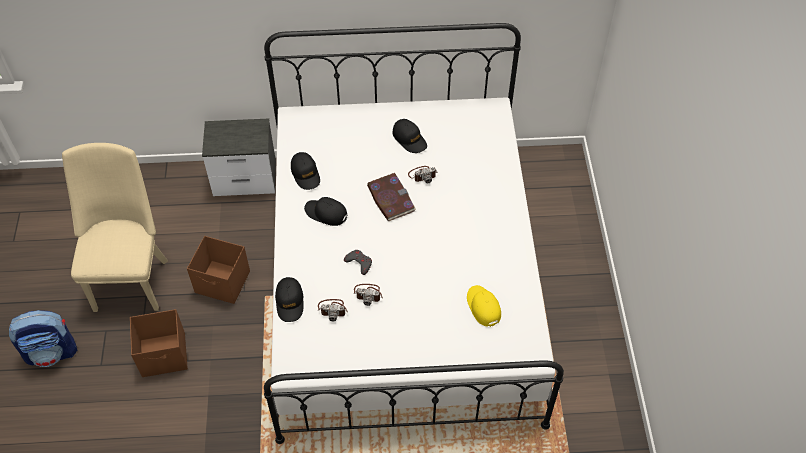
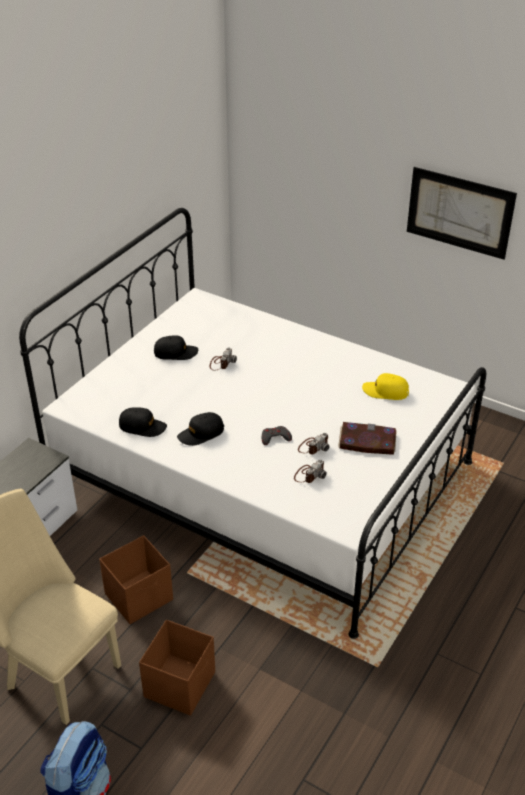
camera: 55 degrees left, 15 degrees down
black cap [275,277,303,322] -> none
book [367,173,416,221] -> book moved to [338,422,397,455]
none -> picture [407,167,517,260]

